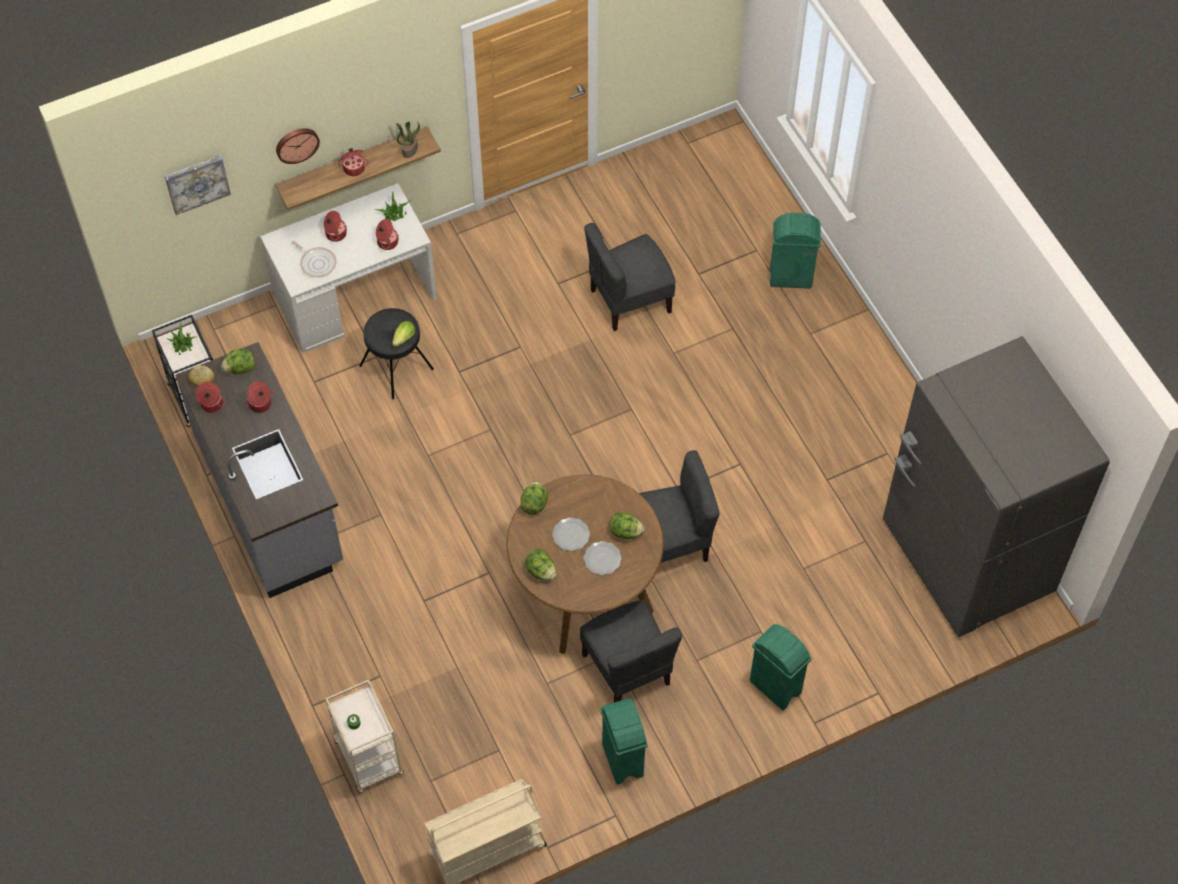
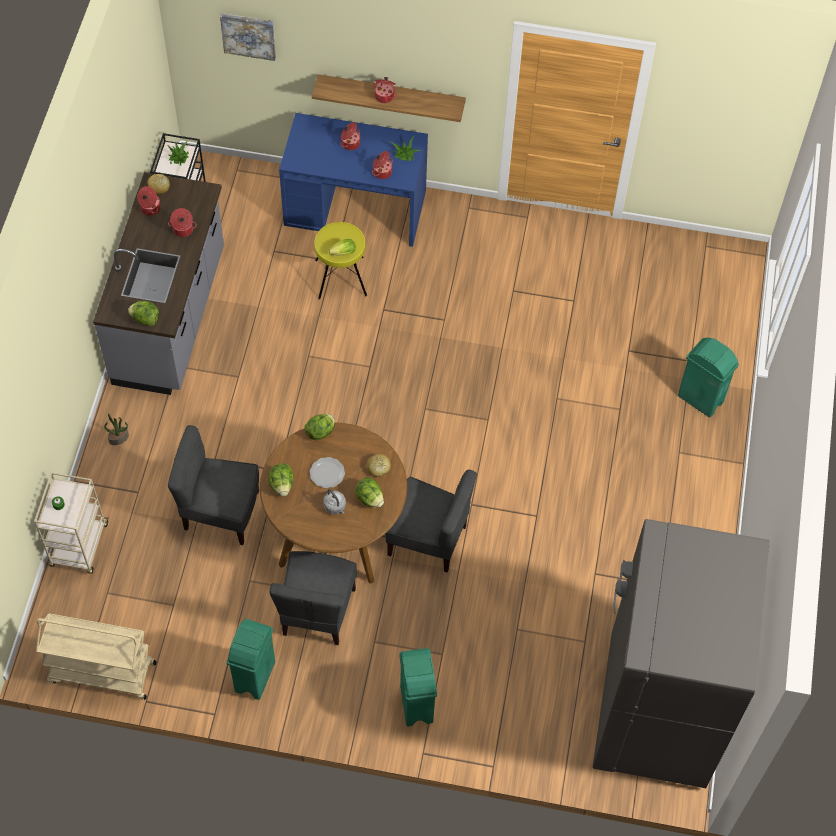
camera: 35 degrees right, 0 degrees up
lettuce [221,349,255,374] -> lettuce moved to [128,301,159,326]
white desk [260,183,437,353] -> blue desk [279,113,428,247]
wall clock [276,128,320,164] -> none
frying pan [292,241,337,277] -> none
black stool [359,308,434,399] -> yellow stool [314,222,367,300]
potted plant [396,122,420,158] -> potted plant moved to [104,413,129,445]
grey chair [584,223,675,331] -> grey chair moved to [168,425,259,545]
plate [584,541,622,575] -> grey kettle [323,489,346,514]
none -> bread [367,454,391,477]

